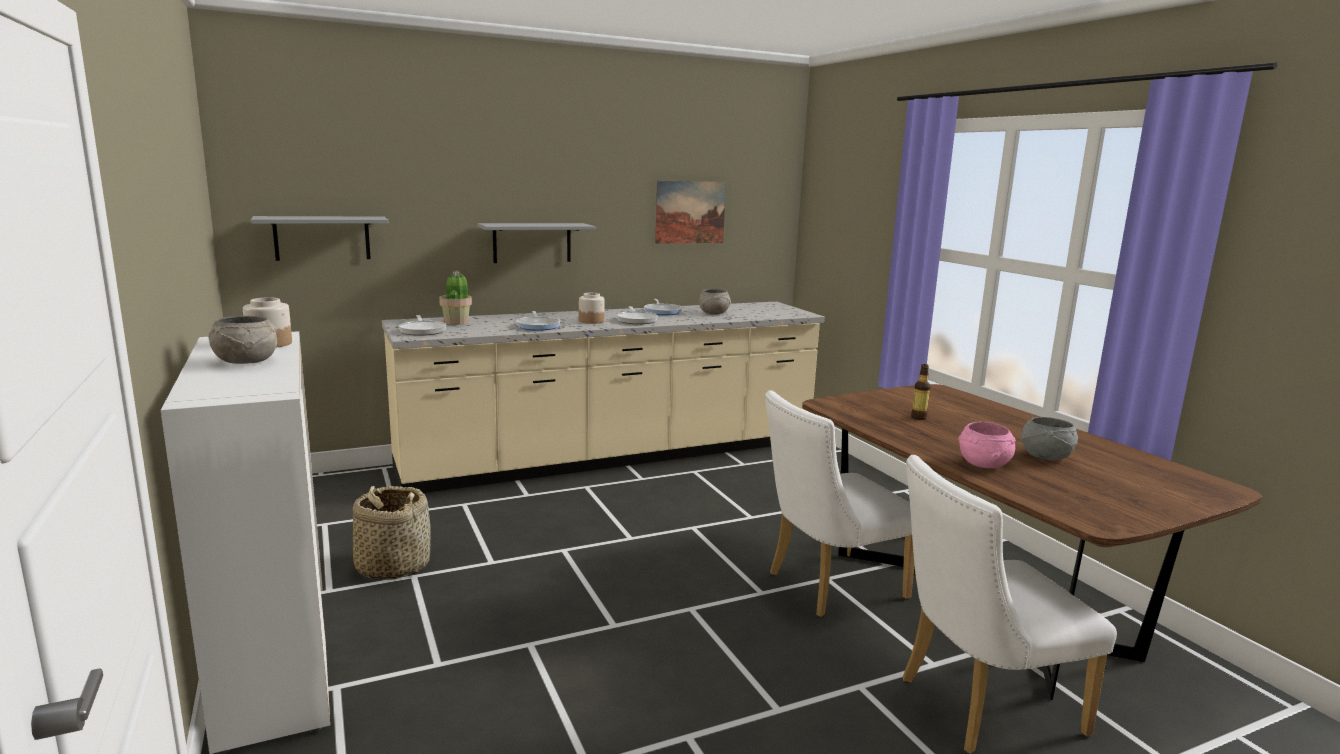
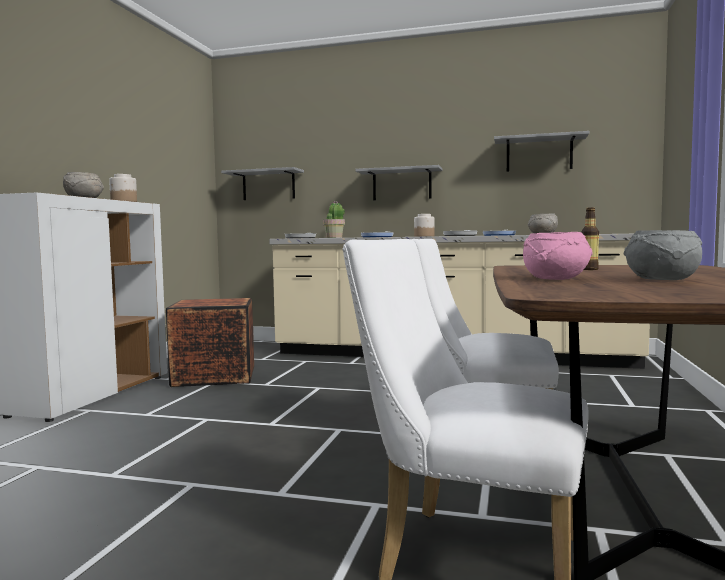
camera: 40 degrees right, 10 degrees down
basket [353,486,431,580] -> crate [166,298,254,387]
picture [655,180,726,244] -> grey shelf [494,131,589,172]

